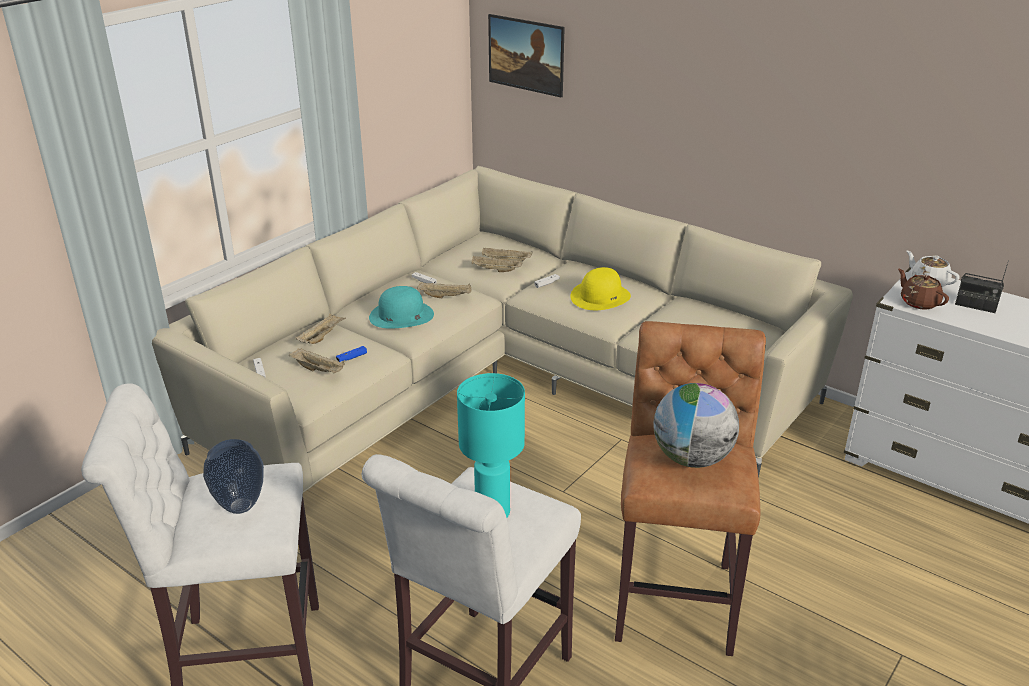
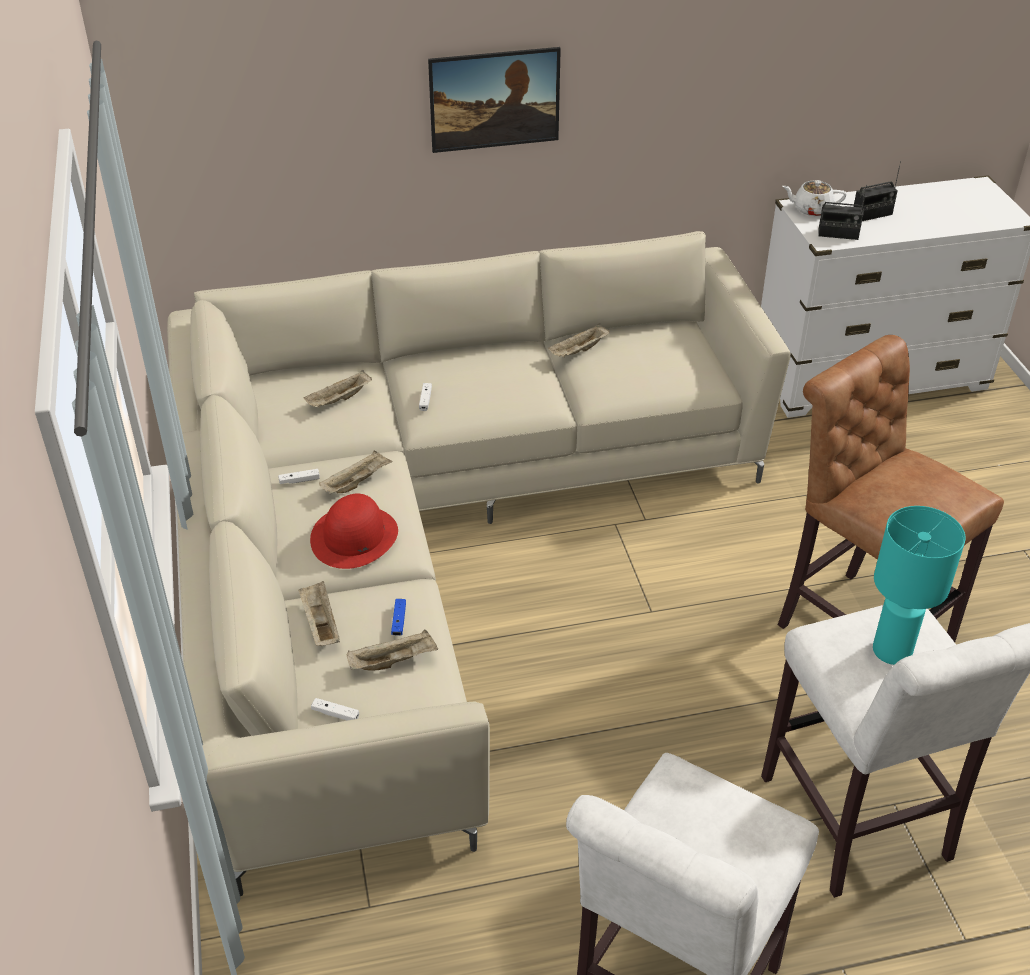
camera: 50 degrees left, 10 degrees up
vase [203,439,264,514] -> none
turquoise hat [369,286,434,328] -> red hat [310,494,398,569]
beige tray [471,256,523,272] -> beige tray moved to [548,323,610,358]
picture [488,14,565,98] -> picture moved to [428,47,561,153]
yellow hat [570,267,631,310] -> none
globe [653,383,739,468] -> none
brown teapot [898,268,949,310] -> radio [818,185,867,240]

